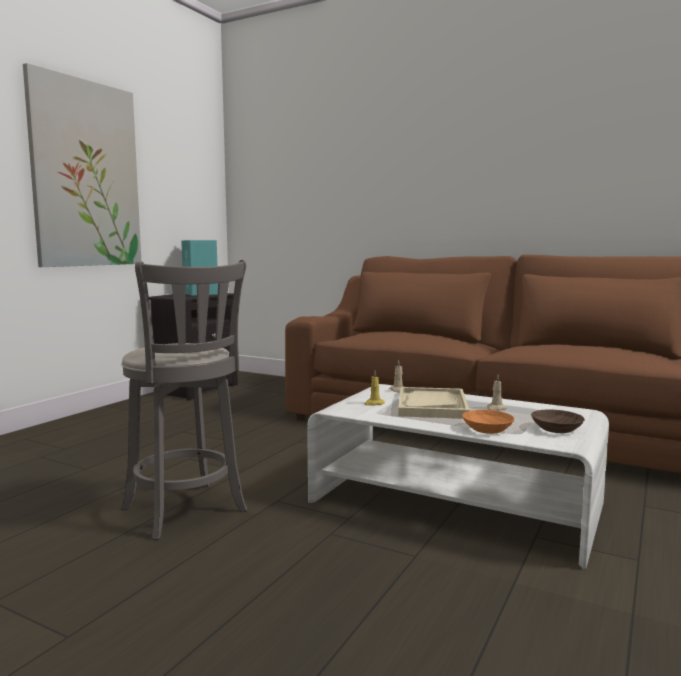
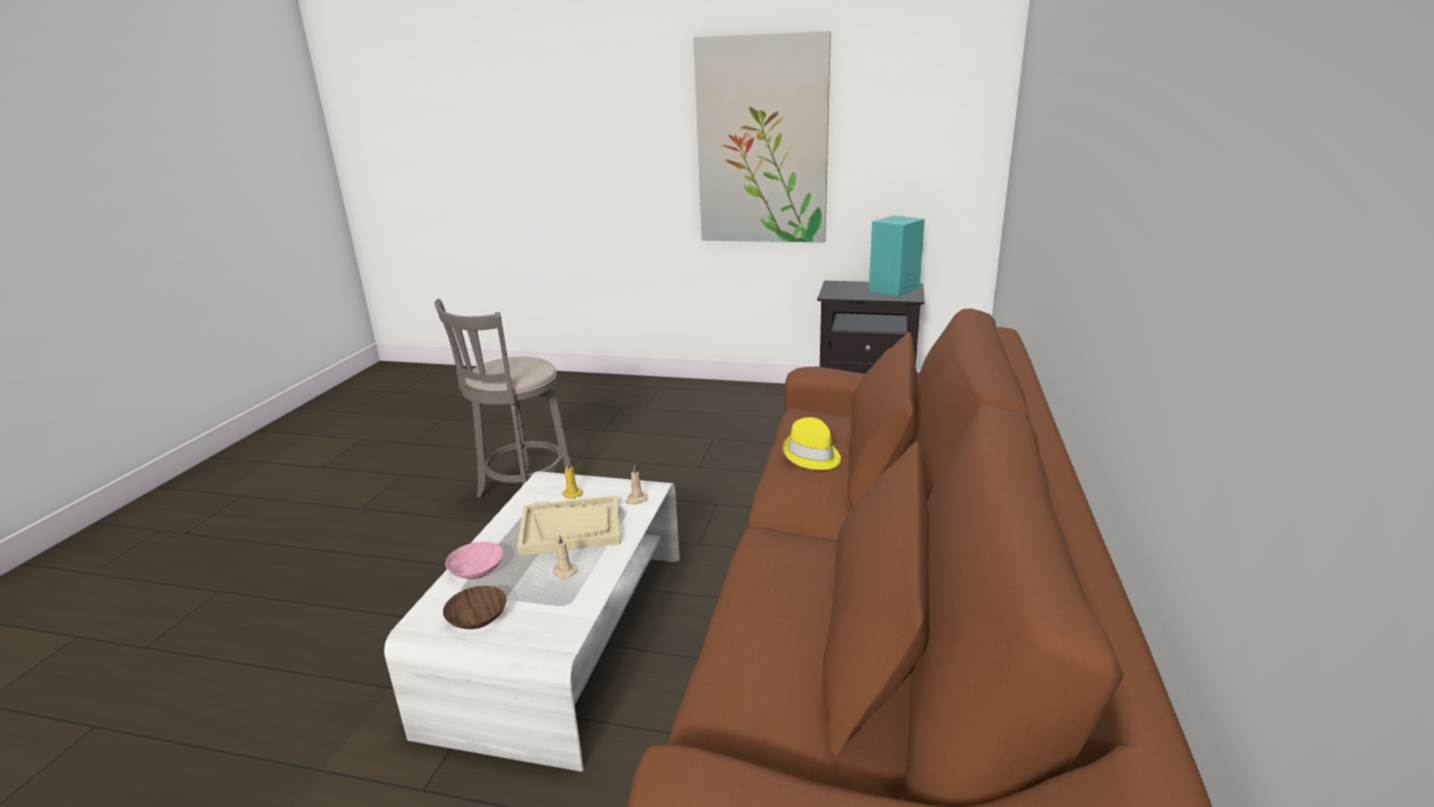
camera: 75 degrees right, 15 degrees up
orange bowl [462,410,514,434] -> pink bowl [445,542,503,579]
none -> yellow hat [783,417,841,470]

